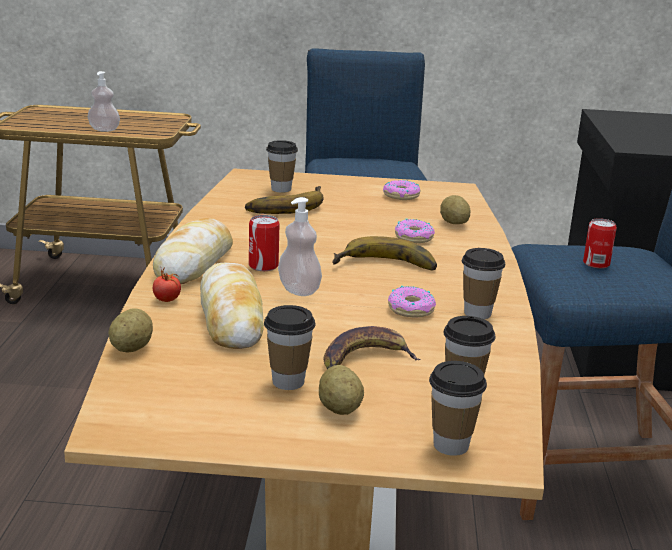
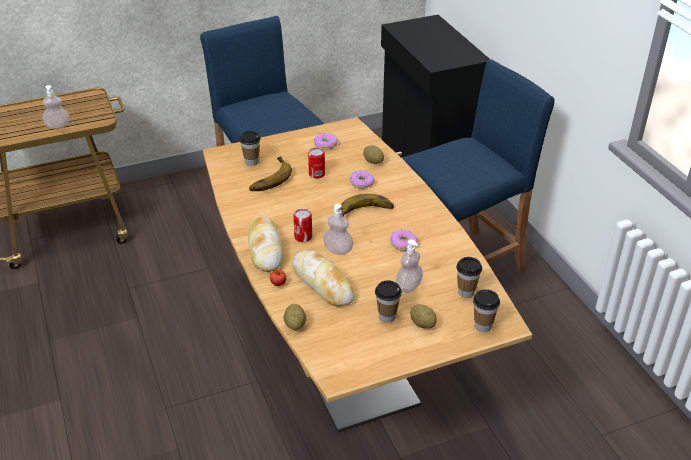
camera: 25 degrees left, 15 degrees up
banana [324,326,421,369] -> soap dispenser [396,239,423,293]
cup [462,248,505,319] -> none
can [583,218,617,269] -> can moved to [308,148,325,179]

